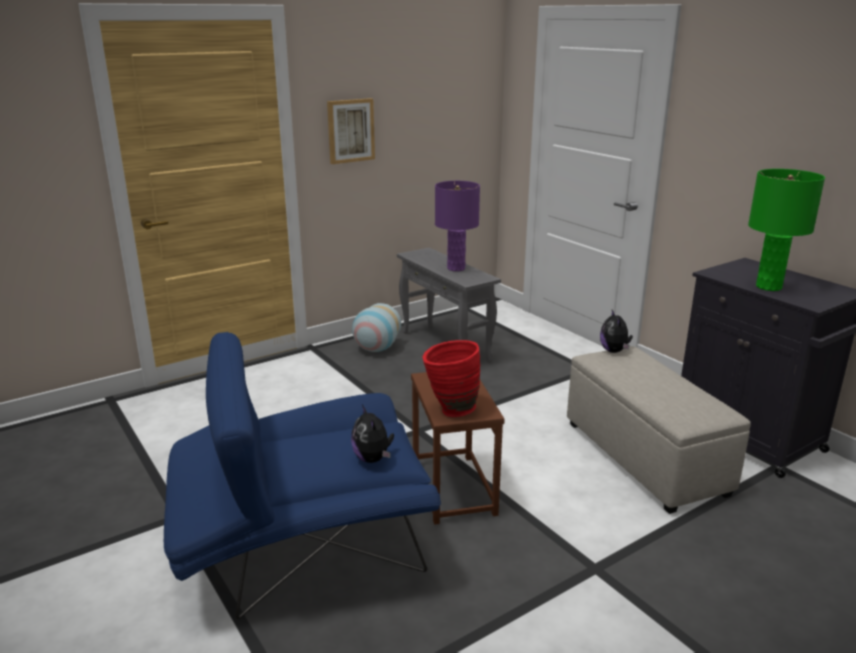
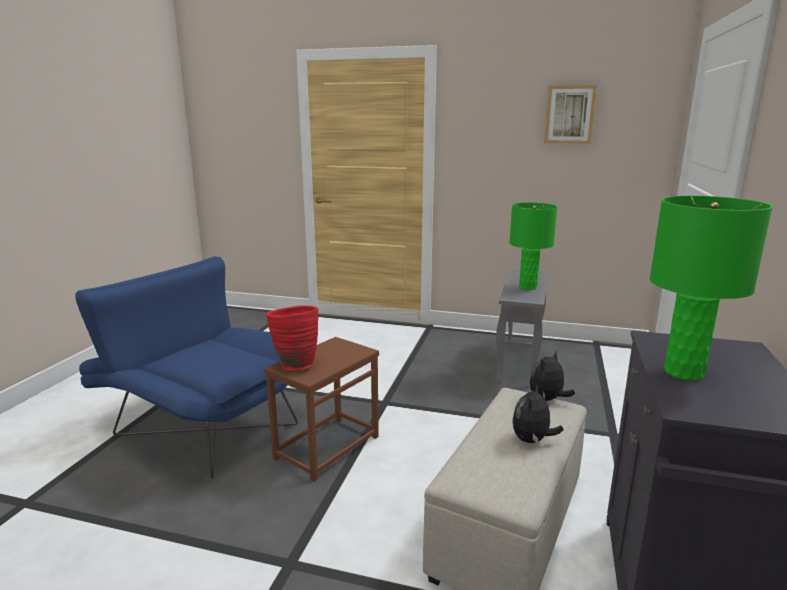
camera: 50 degrees right, 5 degrees down
picture [327,98,375,164] -> picture moved to [544,85,597,144]
plush toy [351,405,394,463] -> plush toy moved to [512,383,563,444]
vase [352,303,401,352] -> none
purple table lamp [435,181,480,271] -> green table lamp [509,202,557,290]

